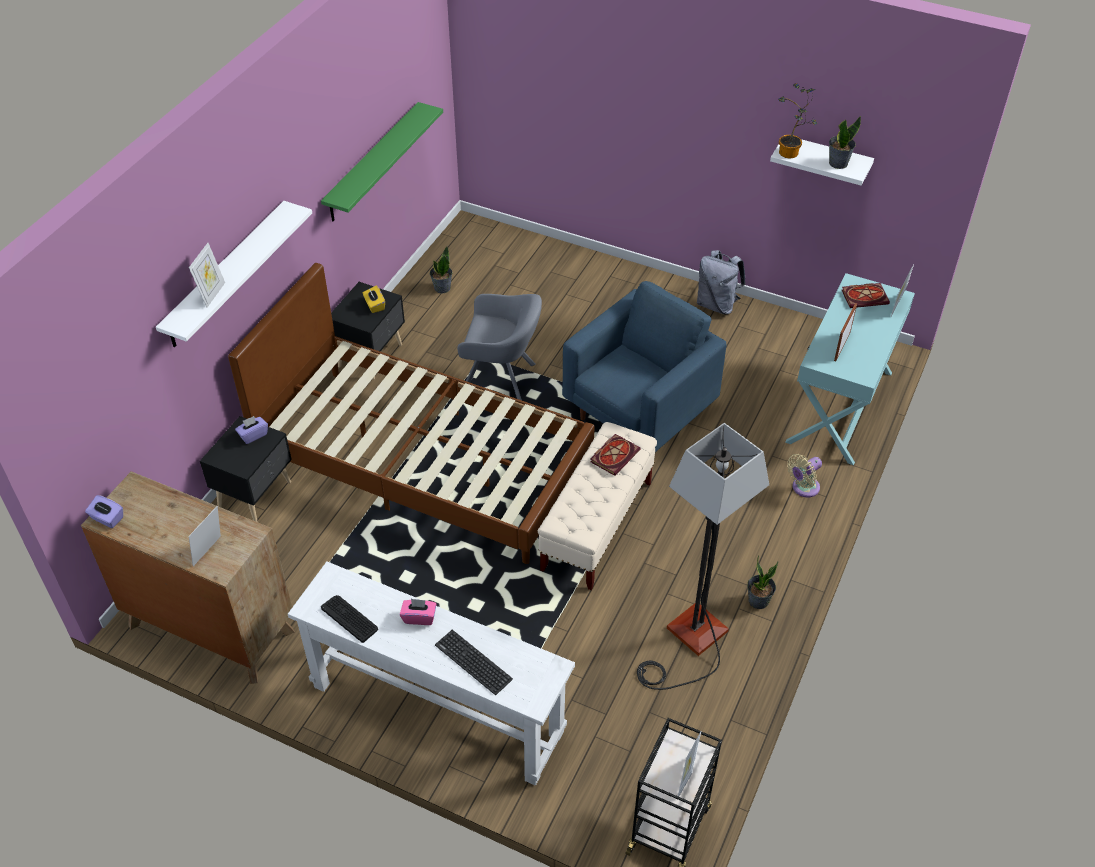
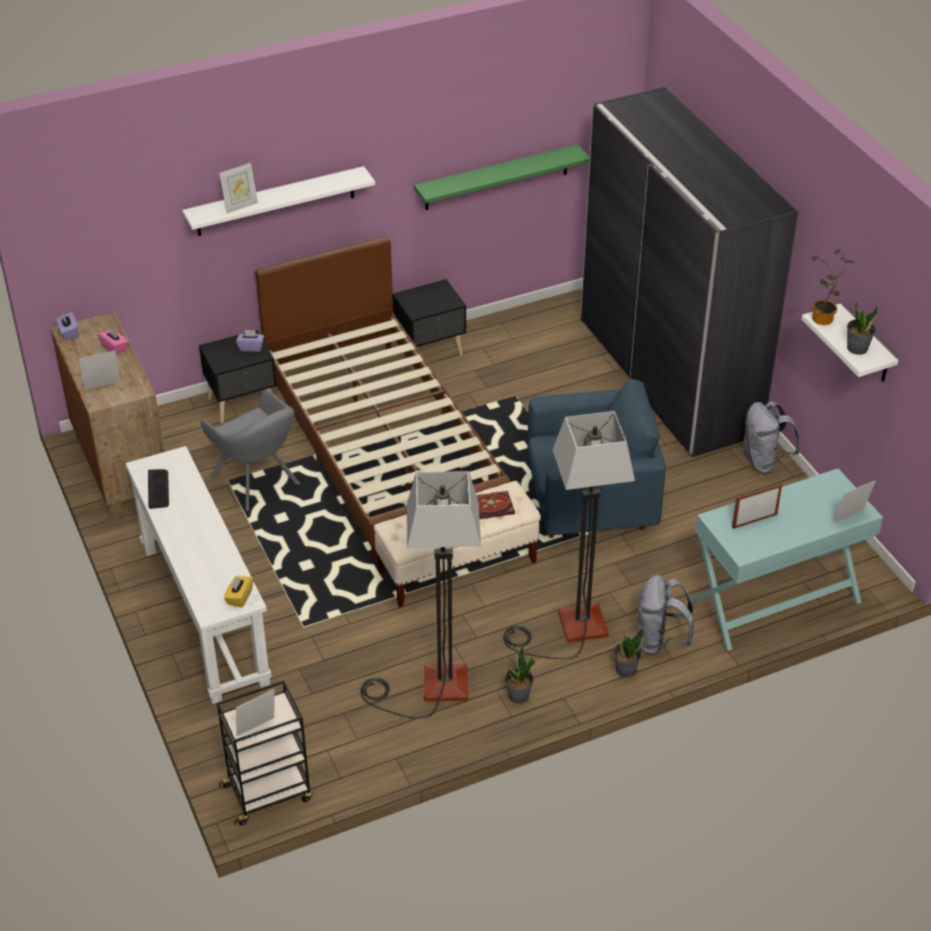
camera: 40 degrees right, 5 degrees down
yellow tissue box [363,286,385,313] -> yellow tissue box moved to [224,575,253,608]
pink tissue box [400,599,436,625] -> pink tissue box moved to [98,327,128,355]
potted plant [430,246,452,294] -> potted plant moved to [613,628,644,678]
keyboard [435,630,513,695] -> none
grey armchair [457,294,542,400] -> grey armchair moved to [200,390,300,511]
beige fan [787,454,822,497] -> grey backpack [637,575,694,655]
book [842,283,890,308] -> none
none -> floor lamp [503,411,635,659]
none -> grey wardrobe [580,87,798,457]

